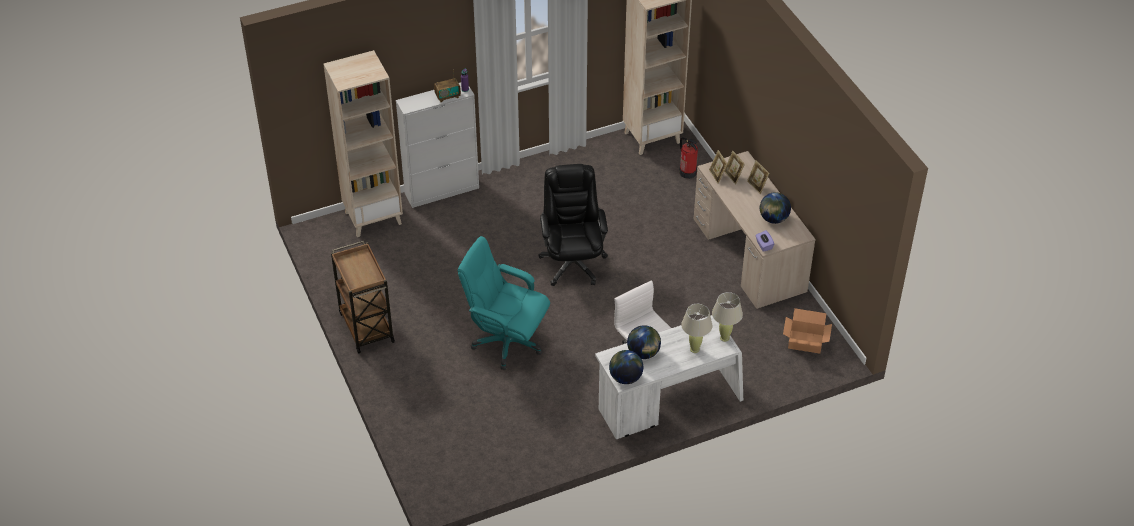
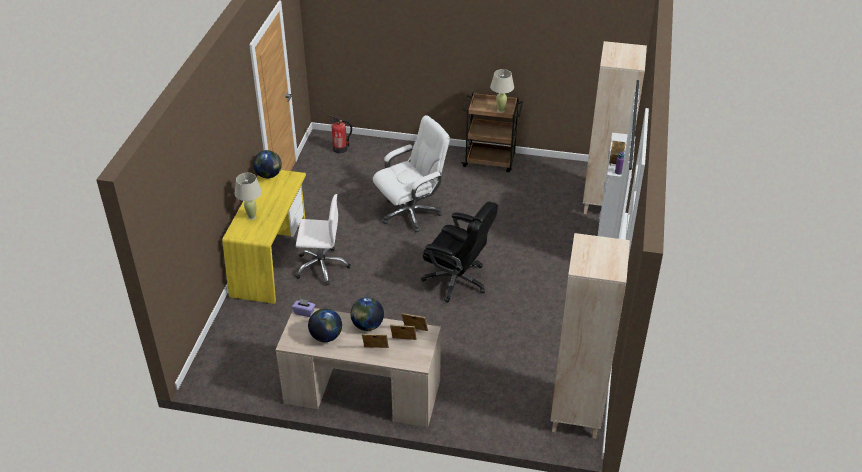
camera: 125 degrees right, 5 degrees down
turquoise office chair [458,236,550,370] -> white office chair [373,115,450,232]
white desk [595,315,743,439] -> yellow desk [222,170,306,304]
globe [627,325,661,359] -> globe moved to [350,297,384,331]
fire extinguisher [679,137,698,179] -> fire extinguisher moved to [329,115,352,154]
beige table lamp [712,292,743,342] -> beige table lamp moved to [490,69,514,113]
cardboard box [783,308,832,354] -> none

